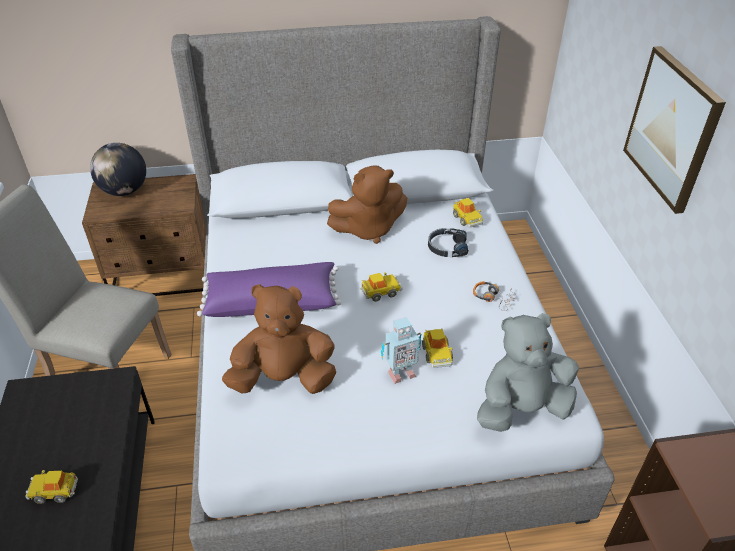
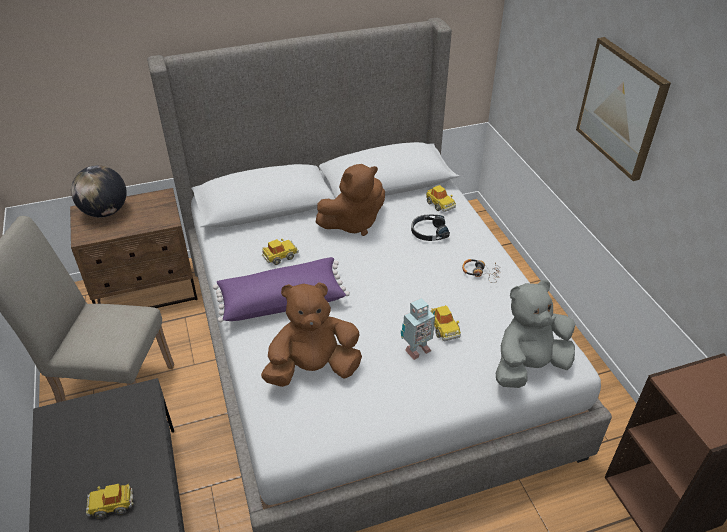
camera: 10 degrees left, 0 degrees up
toy car [360,272,402,302] -> toy car moved to [262,239,299,265]

